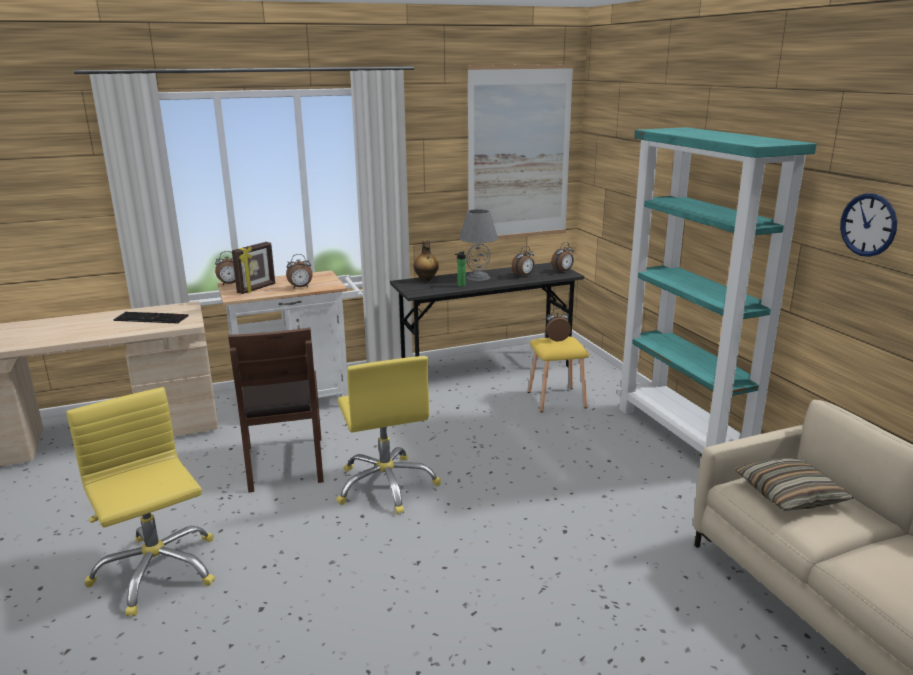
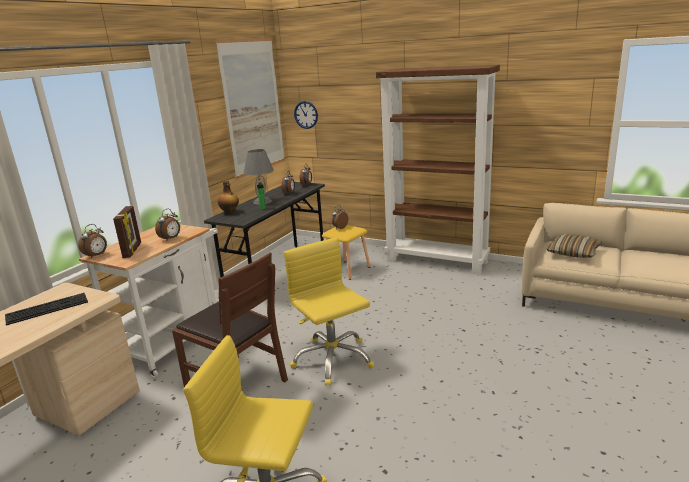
camera: 40 degrees left, 0 degrees up
yellow office chair [336,356,441,514] -> yellow office chair turned 150 degrees counterclockwise [284,237,374,385]
turquoise bookcase [617,127,817,453] -> brown bookcase [376,65,500,275]
wall clock [840,193,897,257] -> wall clock moved to [294,101,318,129]

